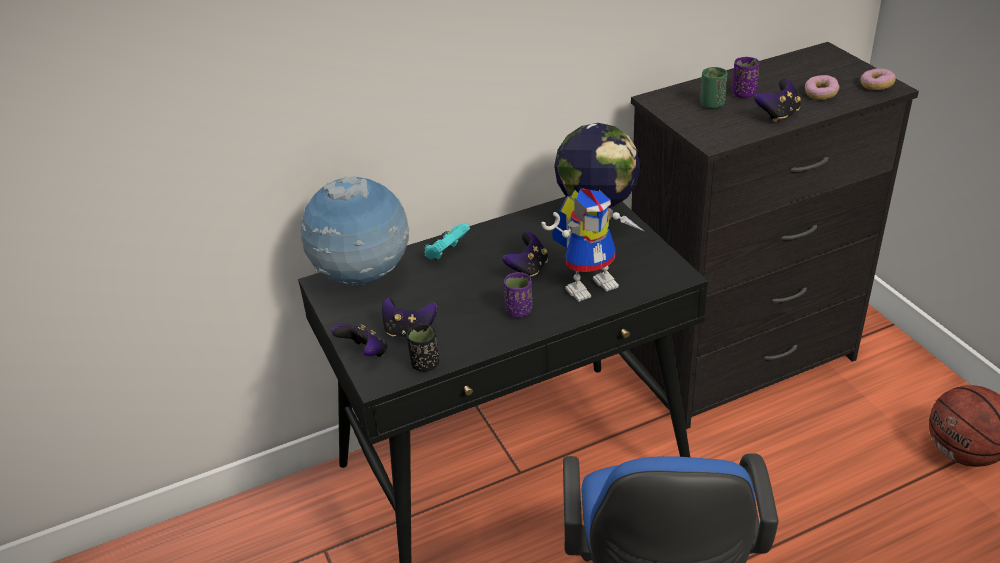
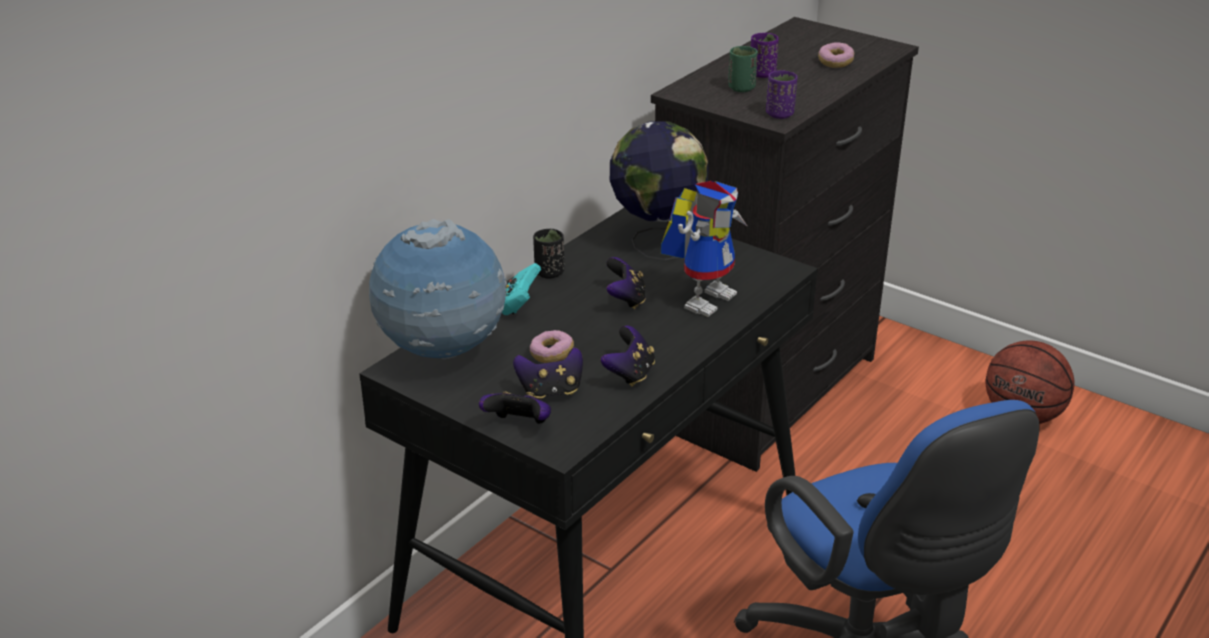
camera: 30 degrees left, 5 degrees down
black cup [407,324,439,372] -> black cup moved to [533,229,564,278]
purple cup [504,272,532,318] -> purple cup moved to [766,70,797,119]
game controller [754,79,801,122] -> game controller moved to [601,326,655,387]
donut [860,69,896,90] -> donut moved to [530,330,574,363]

